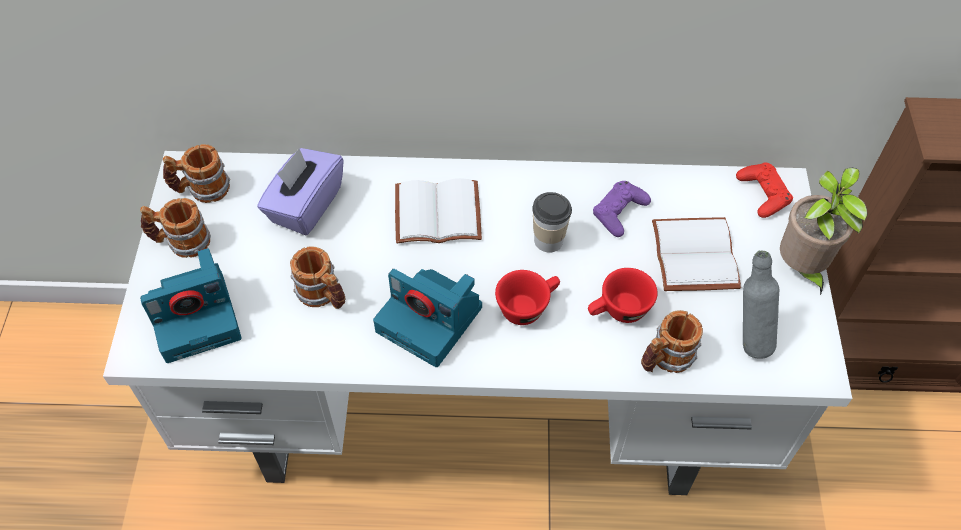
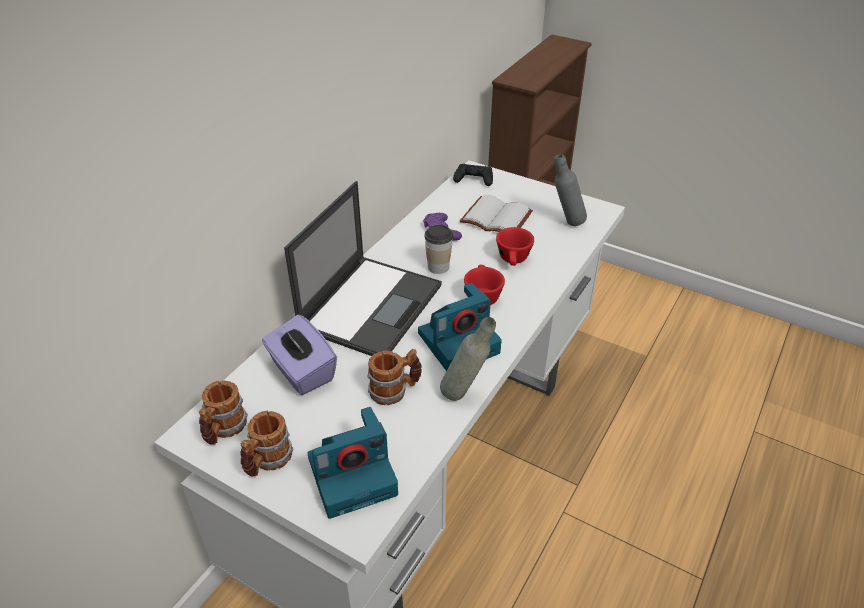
camera: 60 degrees left, 15 degrees down
camera [140,248,242,363] -> camera turned 60 degrees clockwise [307,407,398,519]
white book [395,178,482,244] -> laptop [284,181,442,356]
mug [641,310,703,373] -> none
red game controller [736,163,793,218] -> black game controller [453,164,493,186]
potted plant [780,168,868,296] -> none
none -> grey bottle [440,317,496,401]

